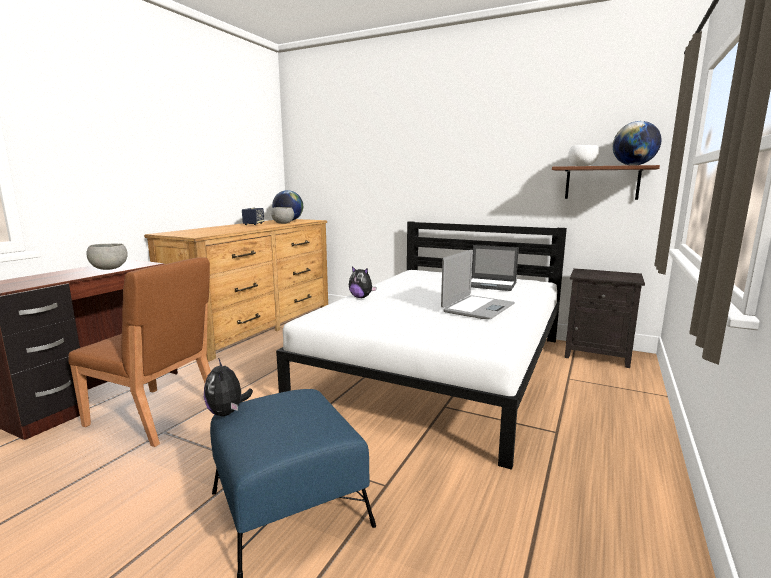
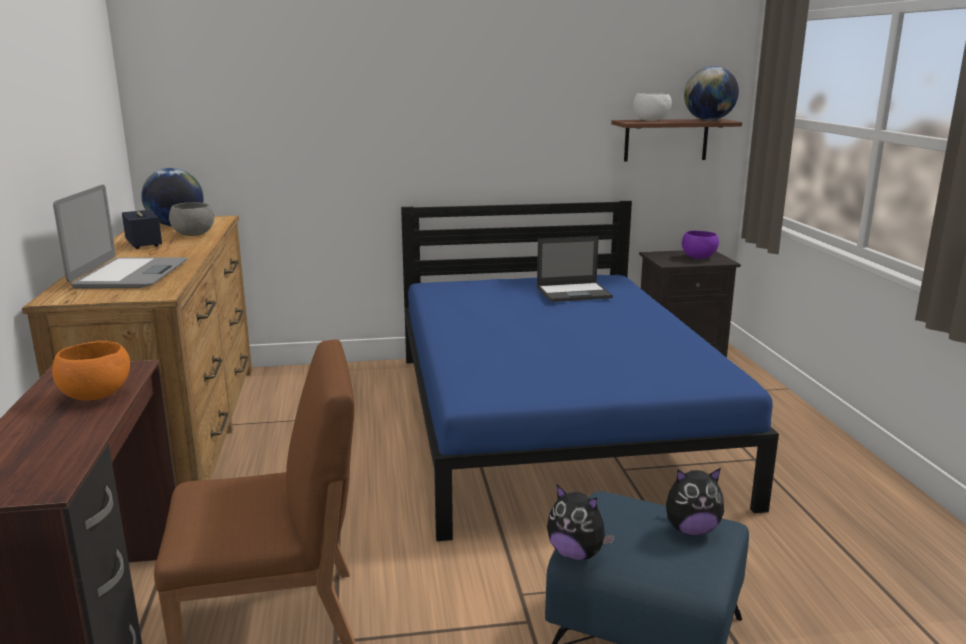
camera: 35 degrees left, 5 degrees up
grey bowl [86,244,128,270] -> orange bowl [52,341,130,400]
white bed [276,221,567,470] -> blue bed [401,201,779,541]
plush toy [349,267,377,298] -> plush toy moved to [666,468,724,536]
laptop [441,250,515,319] -> laptop moved to [53,185,188,288]
none -> purple bowl [682,231,719,259]

